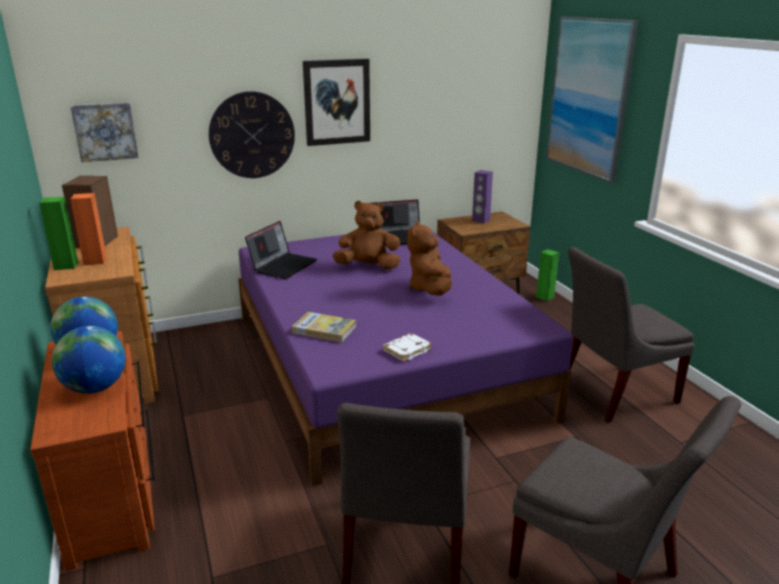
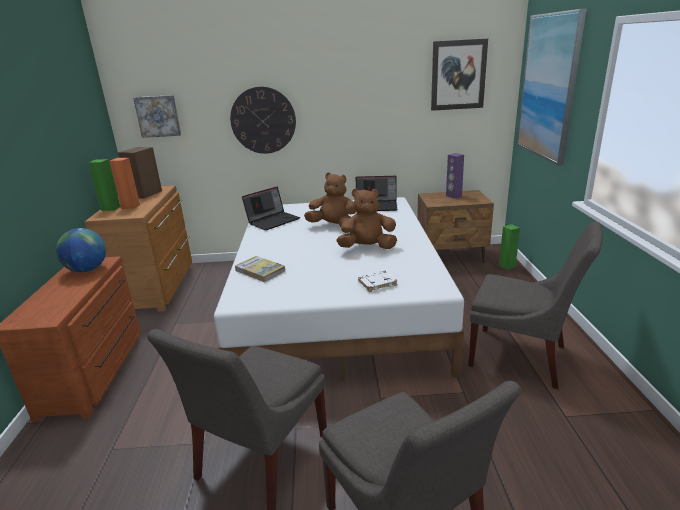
camera: 20 degrees right, 0 degrees up
globe [52,326,126,394] -> none
purple bed [238,232,573,486] -> white bed [214,197,464,381]
picture [303,59,370,146] -> picture moved to [431,39,488,111]
white book [383,333,432,362] -> white book moved to [358,271,397,292]
brown plush toy [407,221,452,296] -> brown plush toy turned 60 degrees clockwise [336,189,397,249]
grey chair [568,247,695,423] -> grey chair turned 150 degrees counterclockwise [468,222,603,389]

